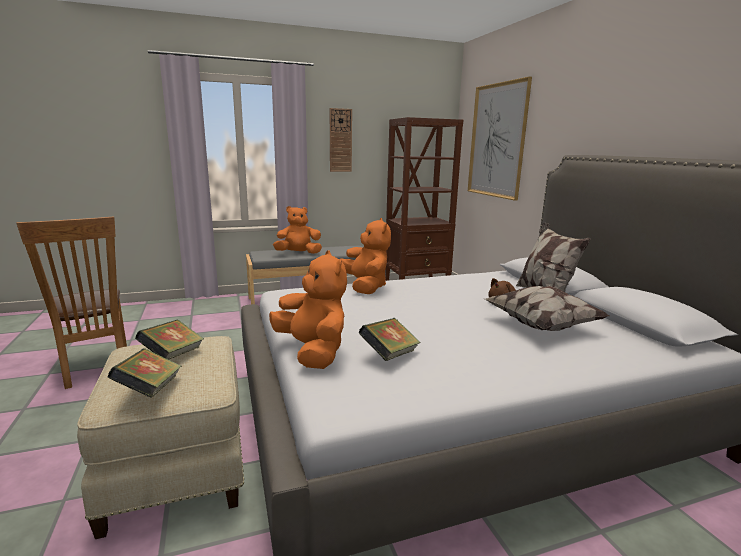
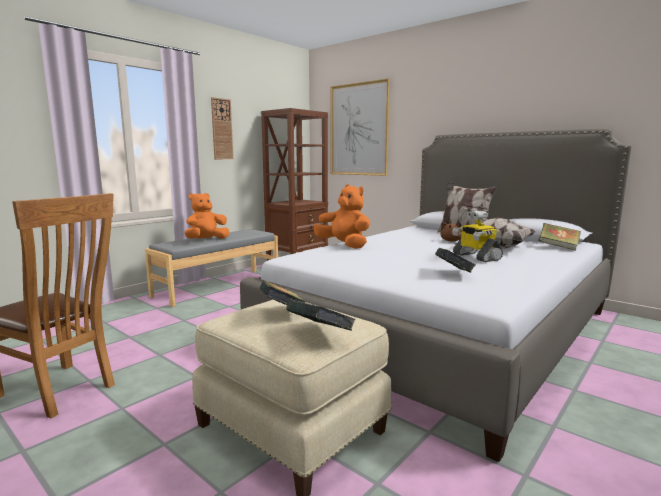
camera: 30 degrees left, 5 degrees down
orange plush toy [269,250,347,369] -> none
none -> toy robot [452,211,503,262]
none -> book [538,223,581,251]

